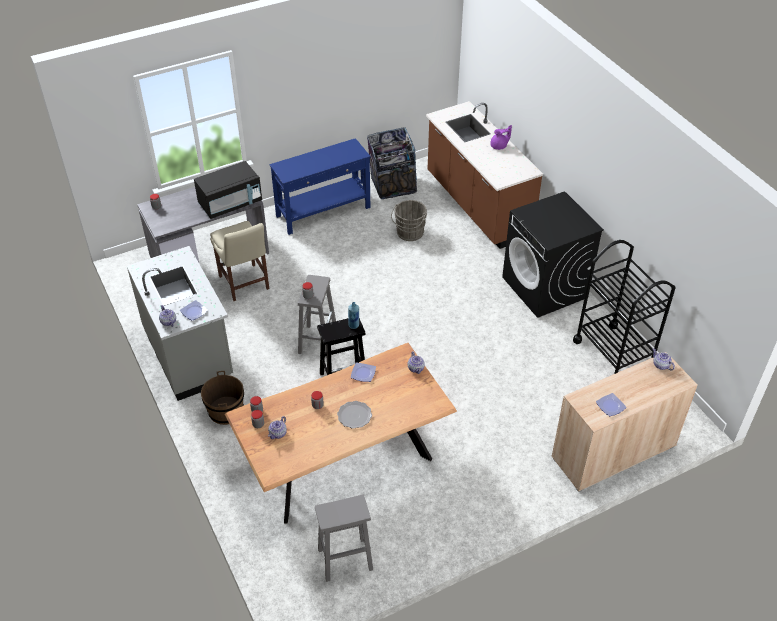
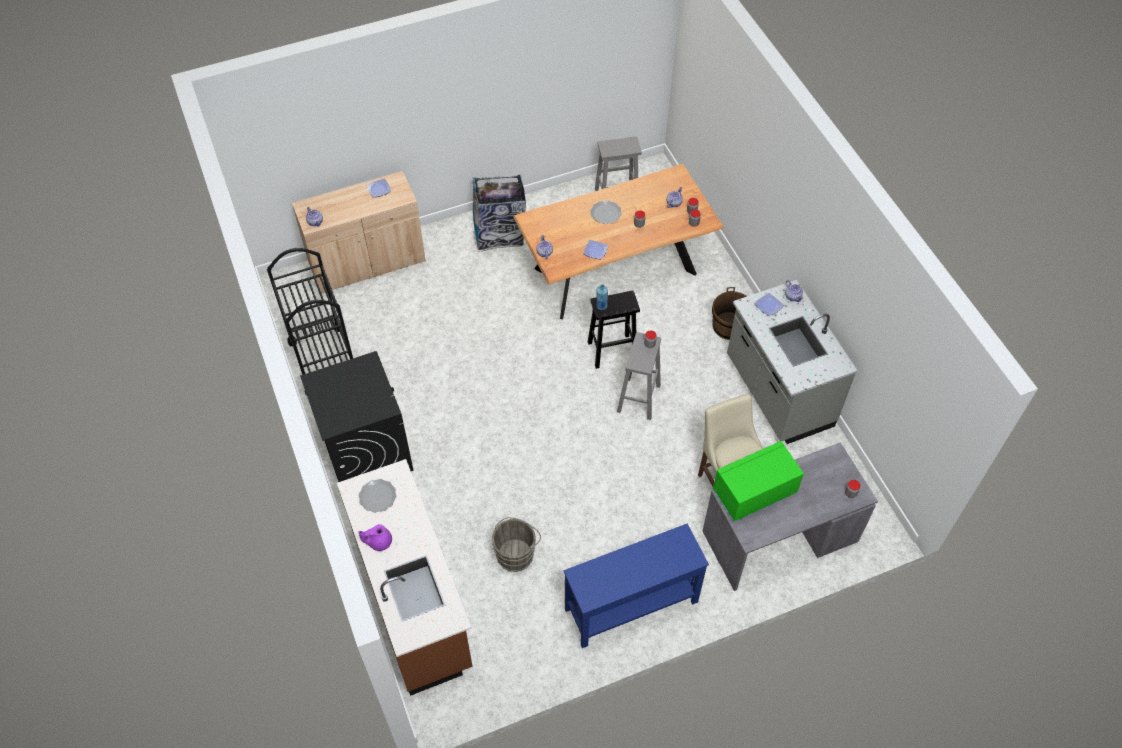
camera: 175 degrees left, 10 degrees up
black microwave [194,161,262,219] -> green microwave [713,441,804,522]
trash can [367,127,417,199] -> trash can moved to [473,174,526,252]
none -> plate [359,479,396,513]

